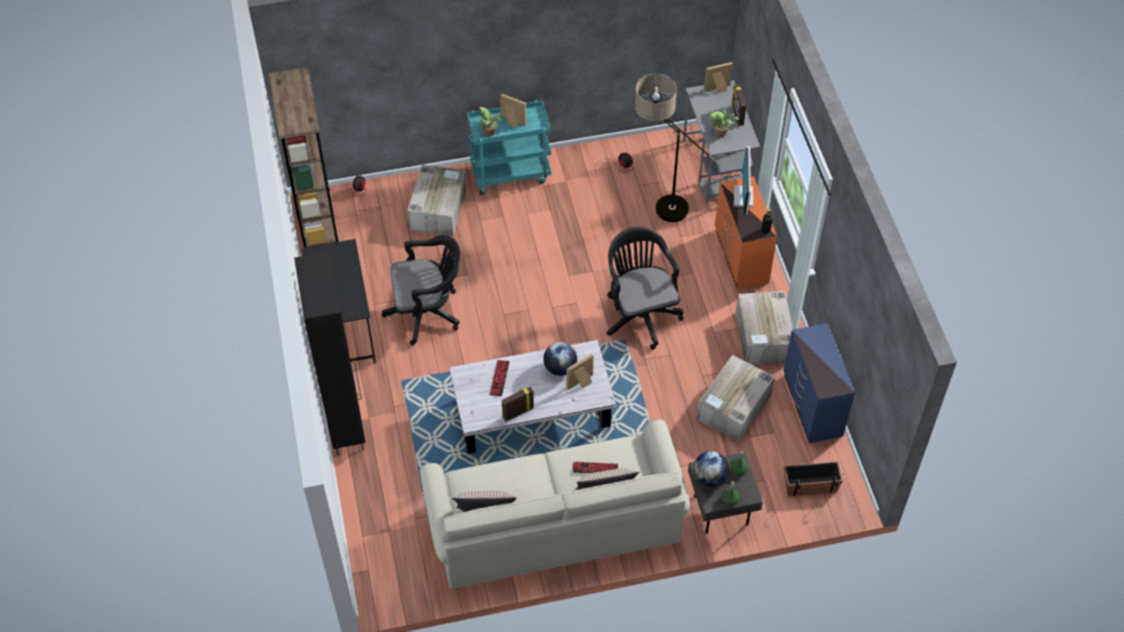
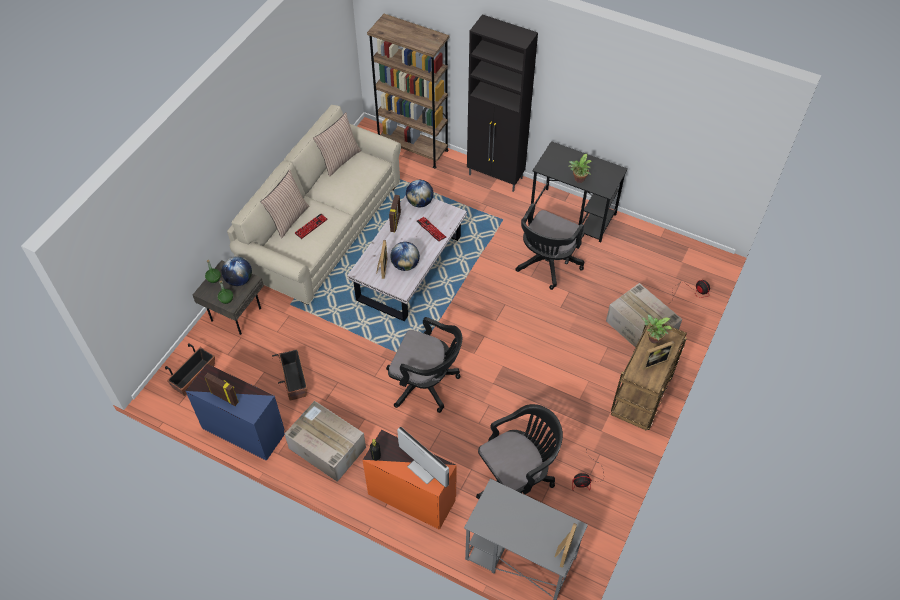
camera: 130 degrees right, 0 degrees up
brown bookcase [269,67,339,248] -> brown bookcase moved to [367,14,449,168]
turquoise cart [467,100,551,195] -> brown cart [611,323,687,431]
floor lamp [635,74,716,222] -> black office chair [476,404,563,499]
cardboard box [696,355,775,442] -> planter [272,349,308,400]
potted plant [709,109,739,137] -> potted plant moved to [568,154,592,183]
picture frame [732,84,746,126] -> picture frame moved to [204,373,238,406]
none -> globe [406,180,433,207]

